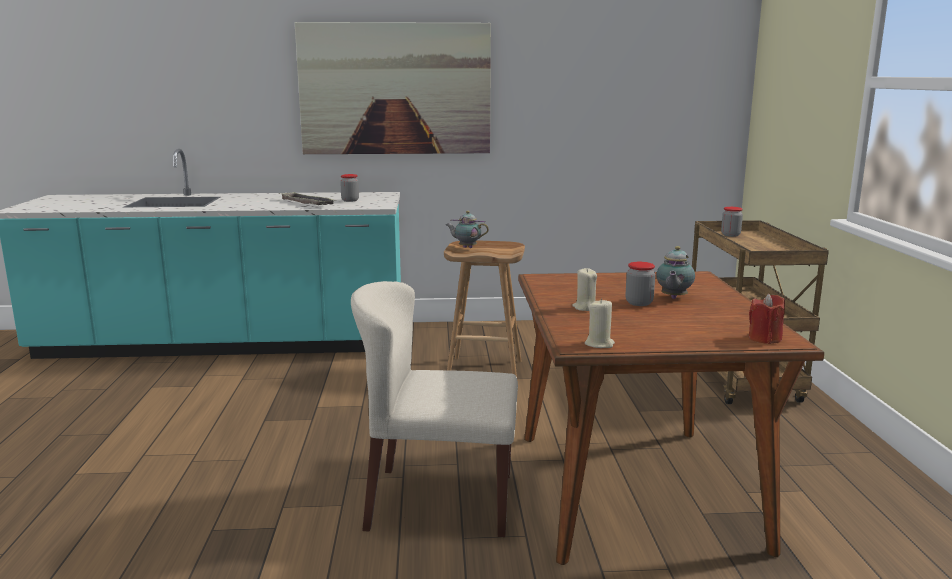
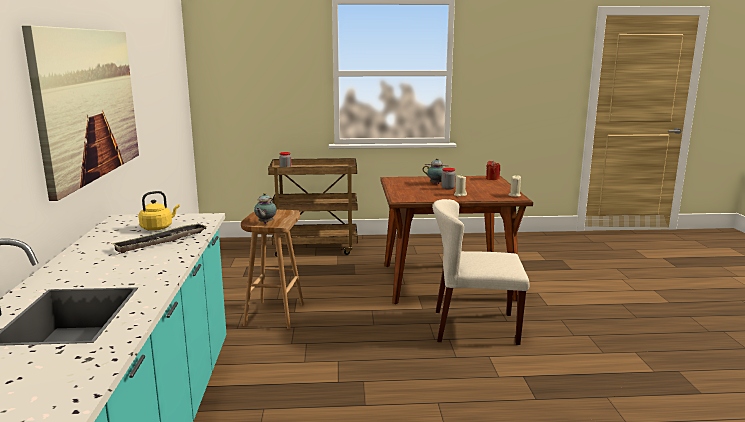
camera: 90 degrees left, 0 degrees up
jar [340,174,359,202] -> yellow kettle [138,191,180,231]
beige chair [351,281,518,537] -> beige chair turned 90 degrees clockwise [432,199,529,345]

